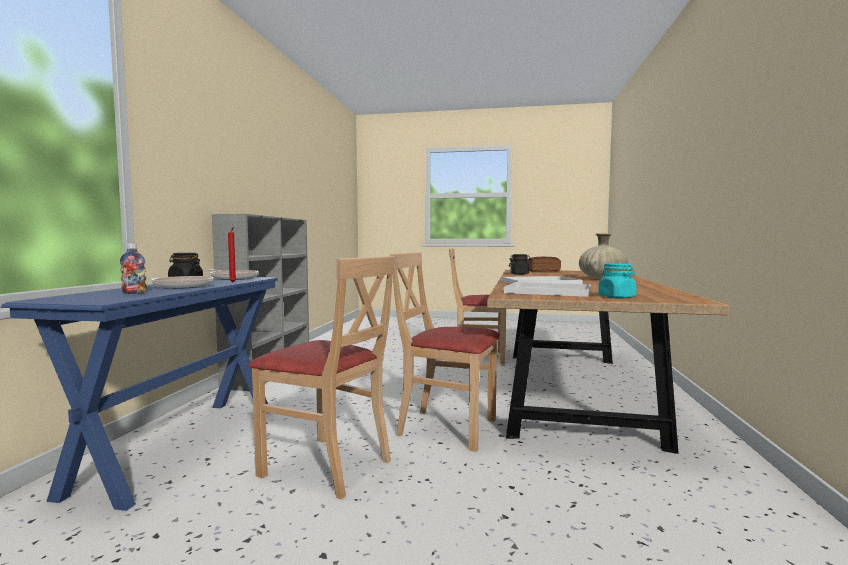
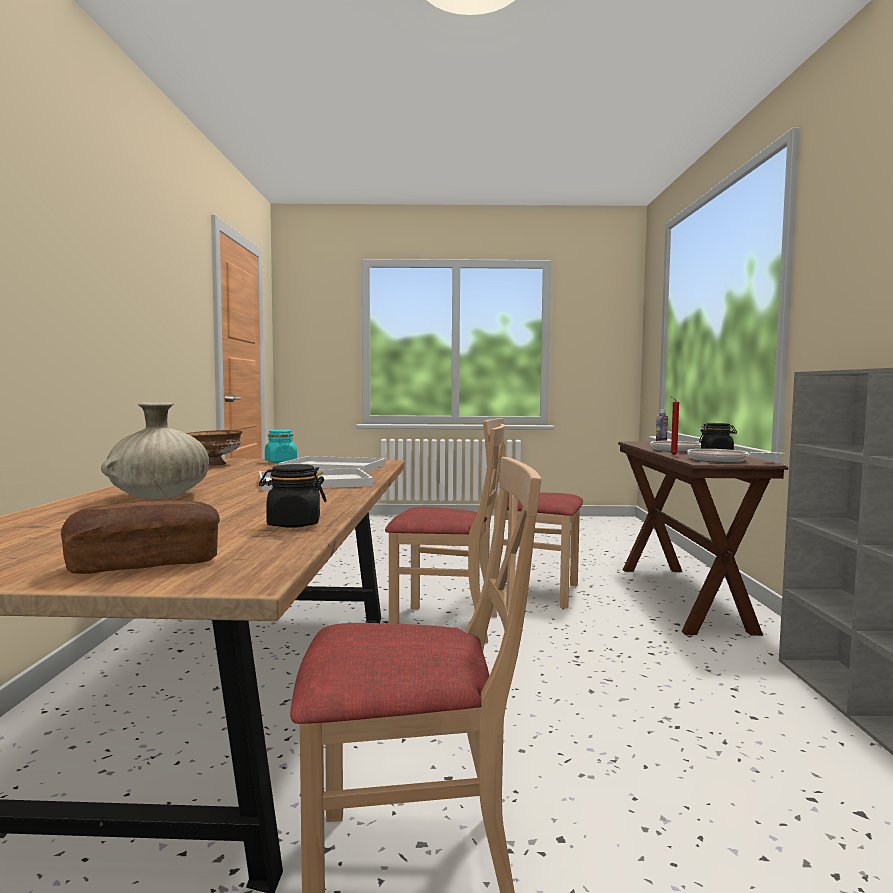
camera: 170 degrees right, 0 degrees up
blue console table [1,277,278,511] -> brown console table [618,442,788,636]
none -> brown bowl [187,430,243,466]

